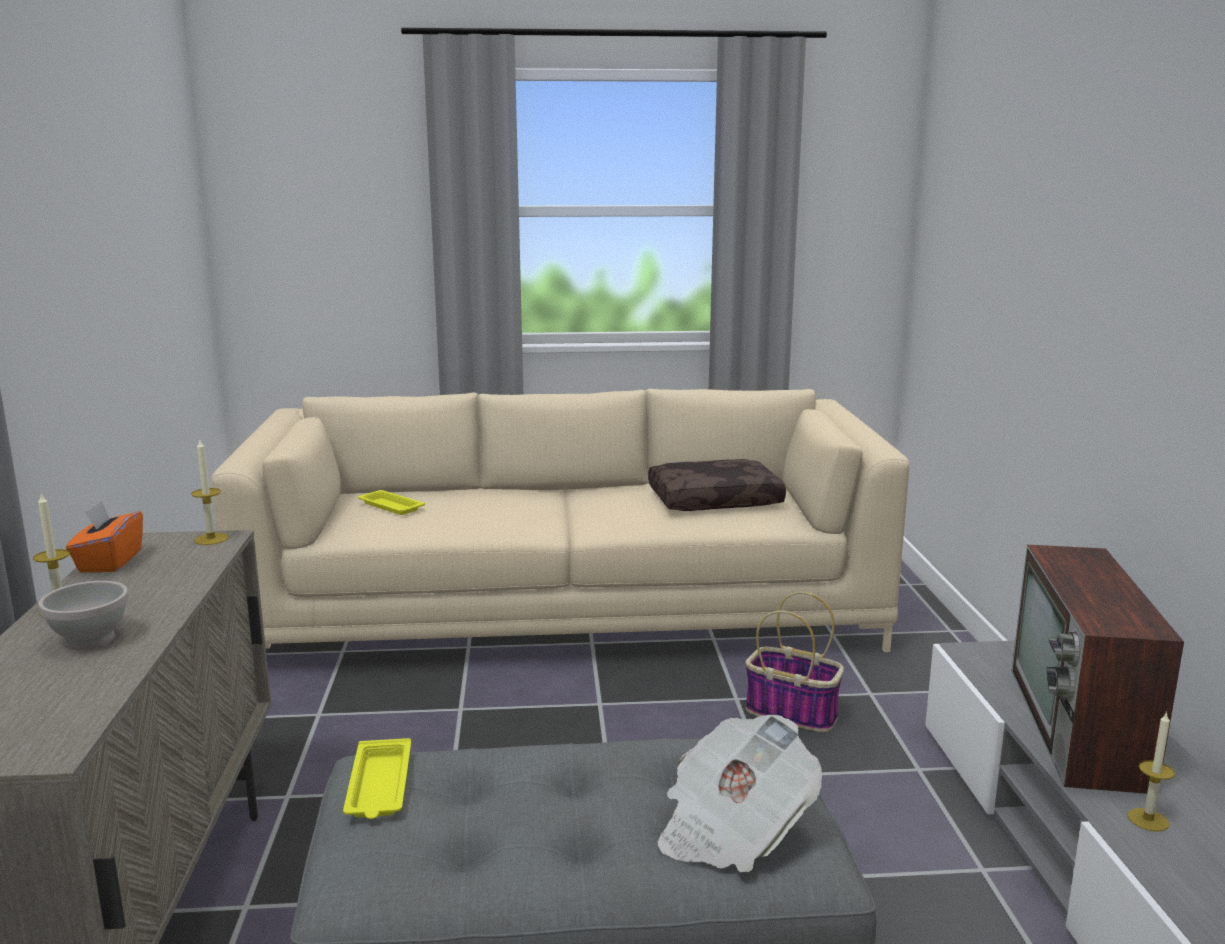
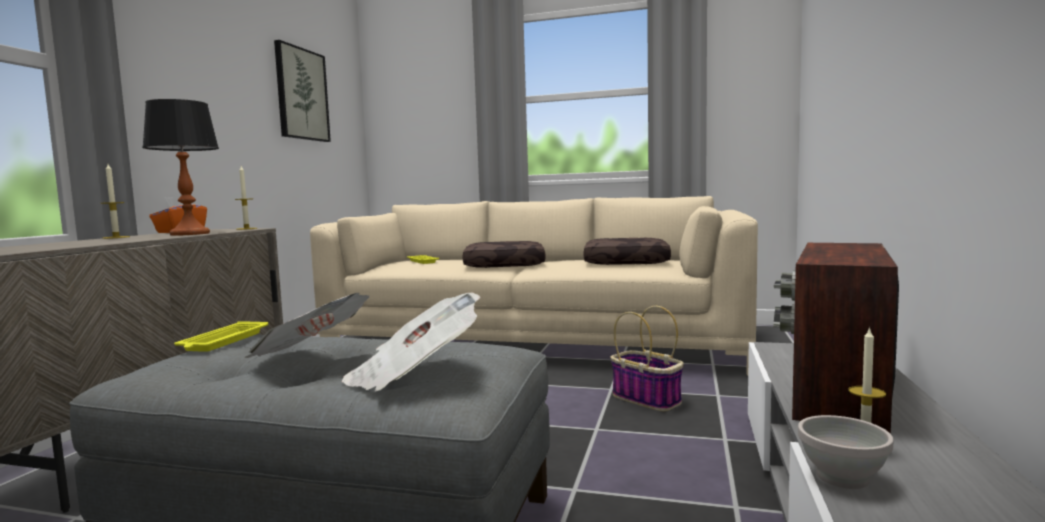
camera: 20 degrees right, 10 degrees down
white bowl [38,581,129,649] -> white bowl moved to [798,415,893,489]
none -> table lamp [142,99,219,236]
none -> newspaper [245,293,369,358]
none -> picture [274,40,331,142]
none -> brown pillow [463,241,545,268]

